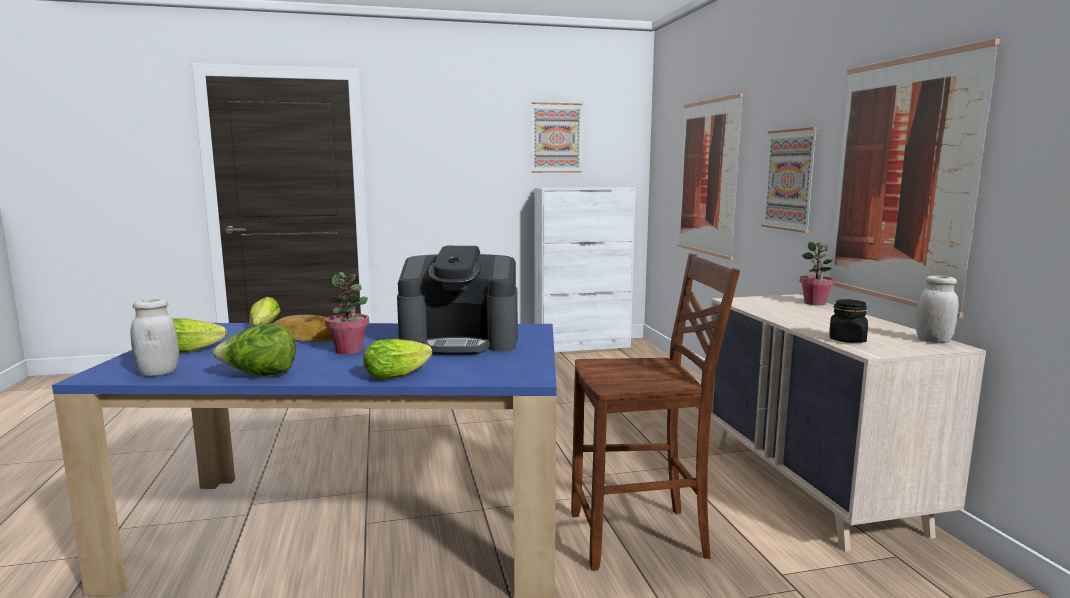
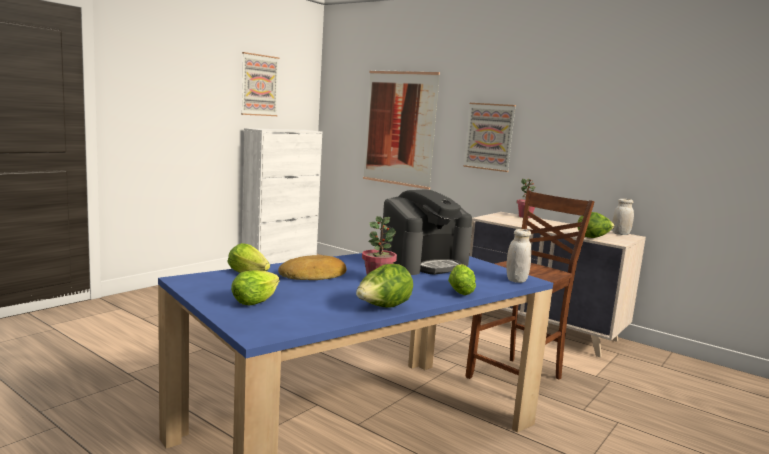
camera: 40 degrees left, 0 degrees up
white jar [131,299,179,376] -> white jar moved to [506,229,532,283]
black jar [829,299,868,343] -> lettuce [577,212,615,238]
picture [830,39,1000,318] -> none

